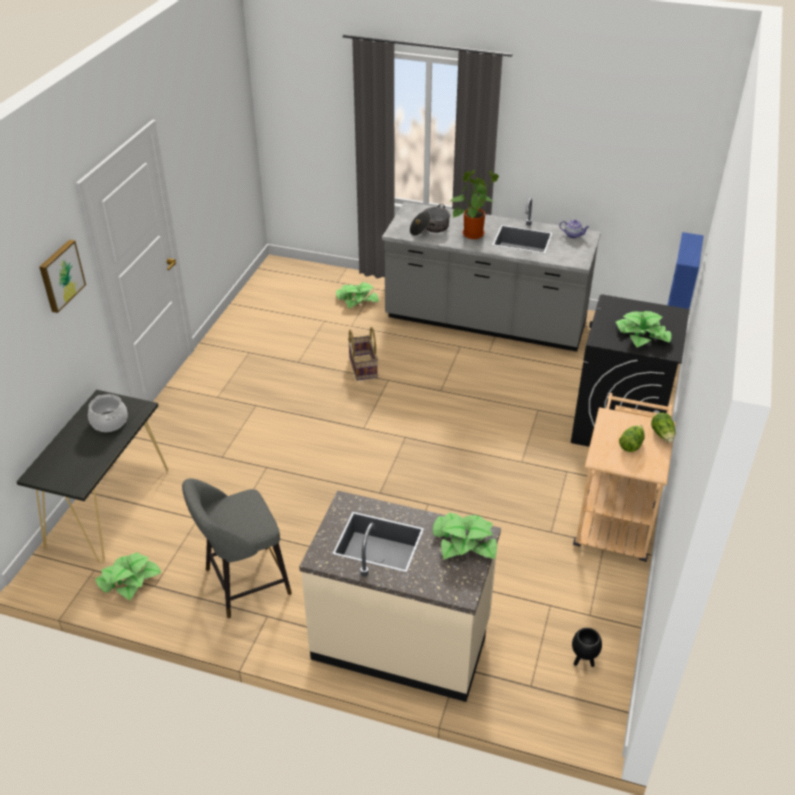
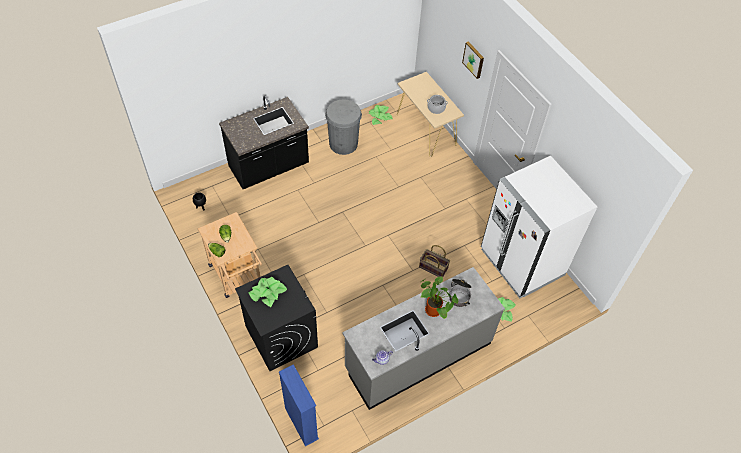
camera: 130 degrees right, 15 degrees up
black console table [16,390,168,563] -> beige console table [397,72,464,157]
grey stool [182,479,292,618] -> grey trash can [325,99,362,155]
beige counter [299,491,501,702] -> black counter [219,96,309,189]
potted plant [433,512,497,559] -> none
none -> white fridge [481,156,597,298]

